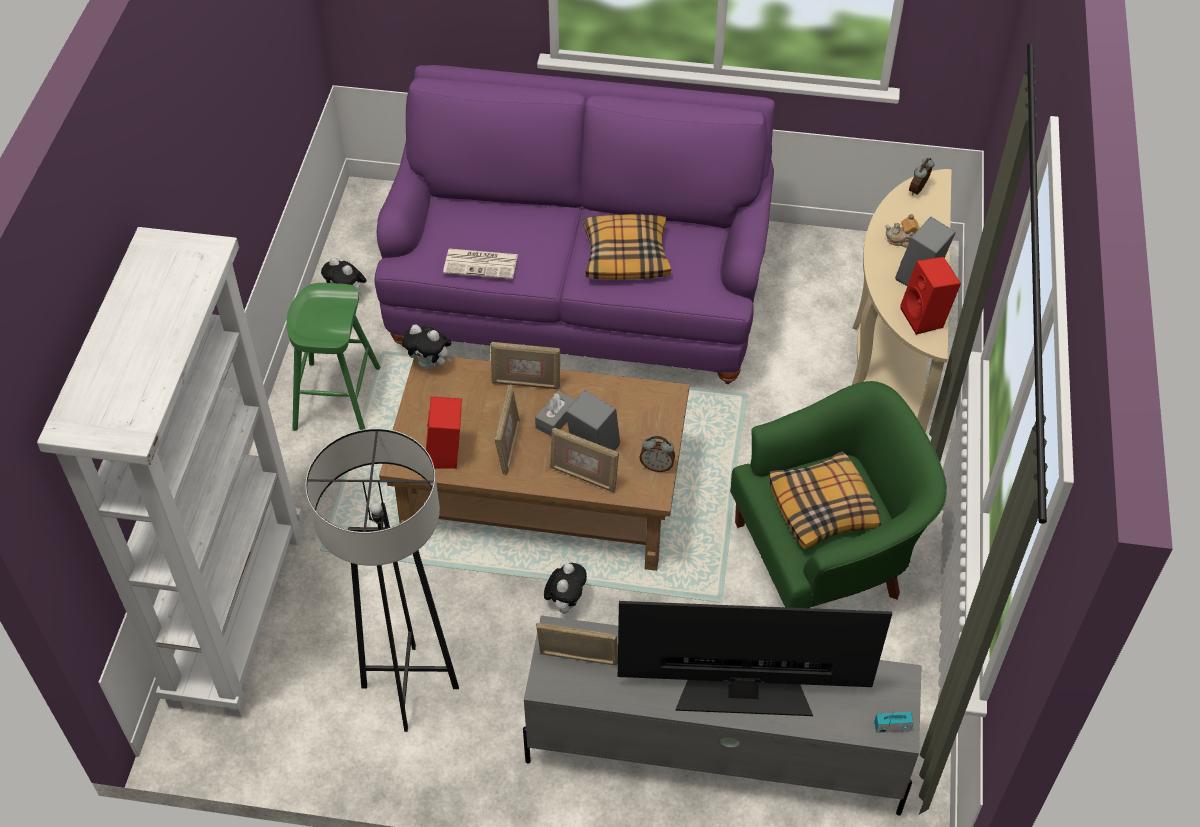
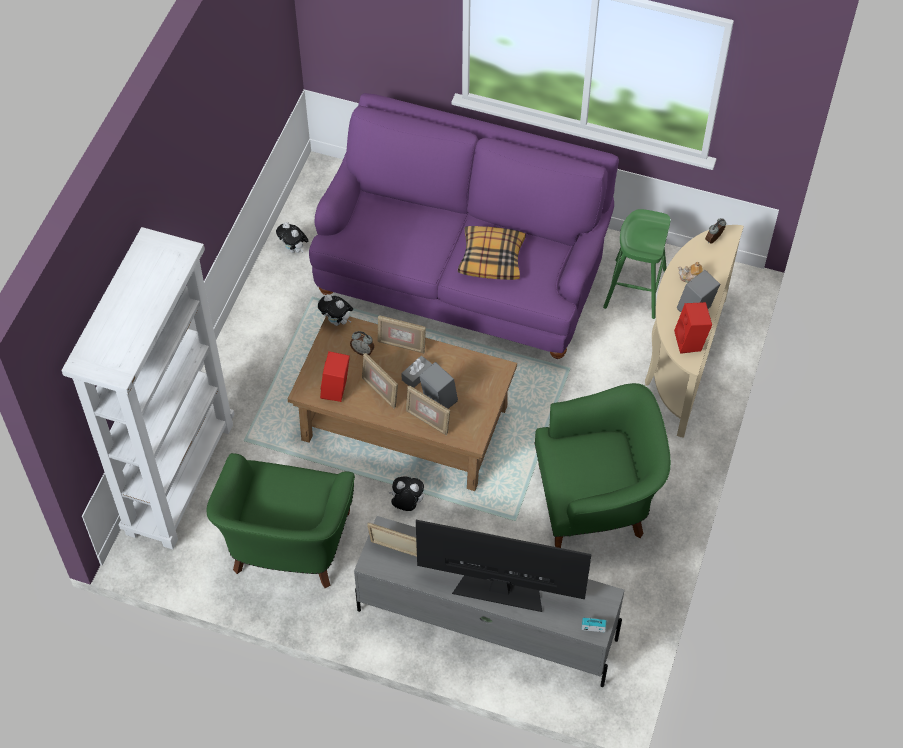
camera: 10 degrees right, 5 degrees up
green stool [286,283,380,431] -> green stool moved to [603,209,670,319]
grey floor lamp [305,428,459,732] -> green armchair [207,453,355,588]
newspaper [443,249,518,279] -> none
picture frame [494,384,520,476] -> picture frame turned 120 degrees clockwise [362,353,398,409]
plush toy [544,563,587,614] -> plush toy turned 105 degrees counterclockwise [389,476,424,511]
alarm clock [640,436,675,472] -> alarm clock moved to [350,331,374,355]
pillow [769,451,881,549] -> none

